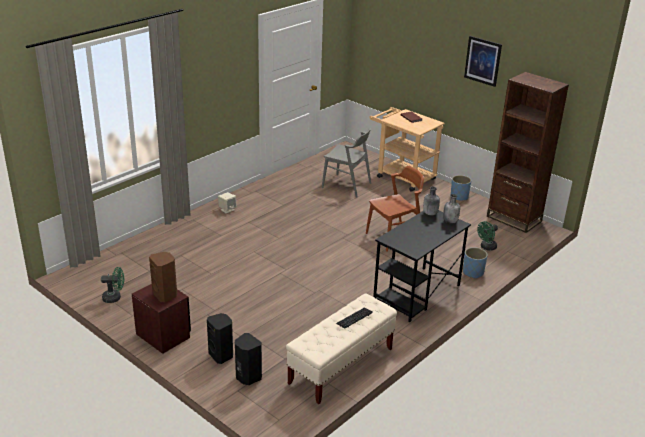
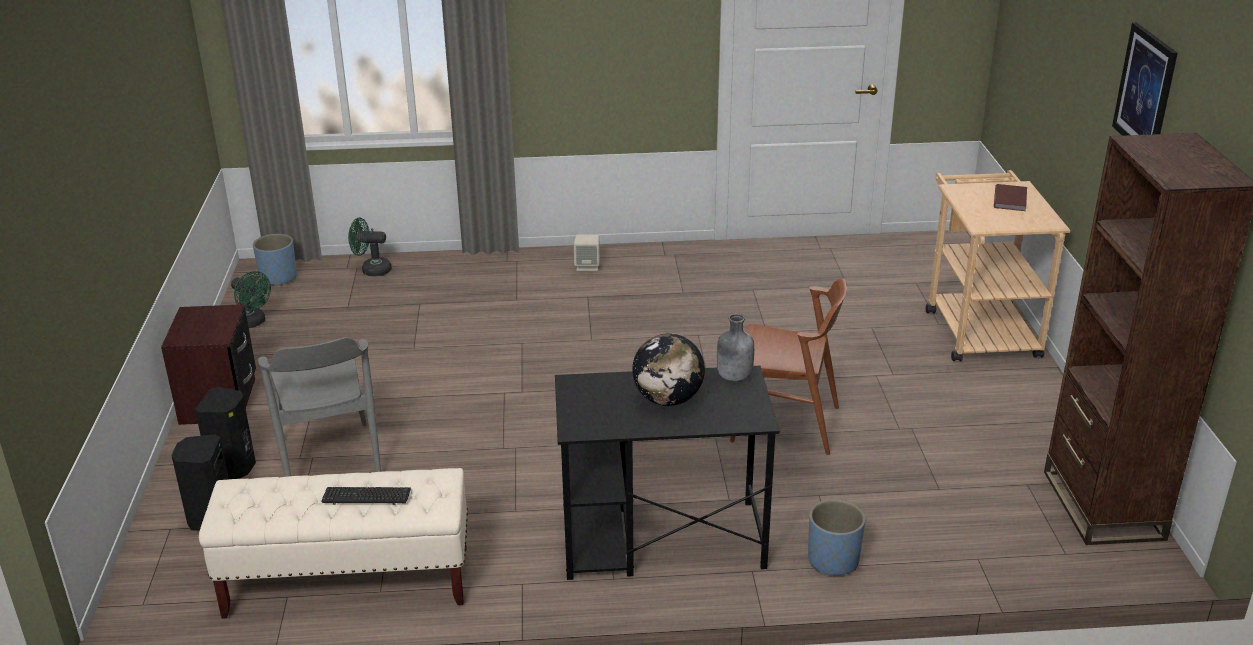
camera: 45 degrees right, 0 degrees up
brown speaker [149,252,177,302] -> none
grey chair [322,128,371,197] -> grey chair moved to [258,337,381,477]
grey bottle [443,194,460,224] -> none
blue planter [451,175,471,200] -> blue planter moved to [253,234,297,287]
green fan [477,221,498,251] -> green fan moved to [348,218,392,276]
none -> globe [632,334,705,406]

